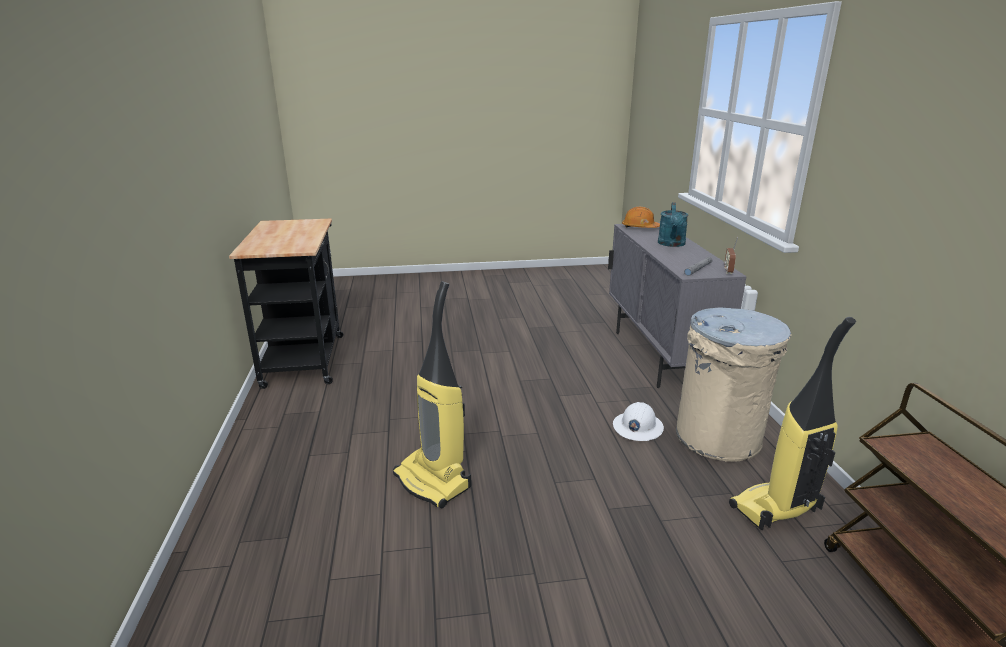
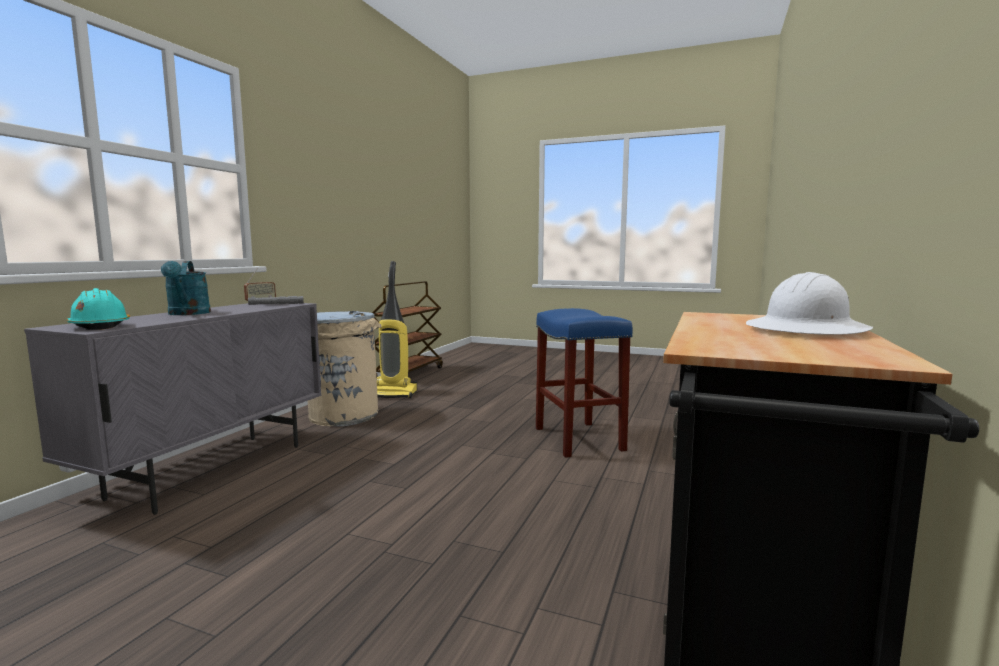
camera: 150 degrees left, 15 degrees down
vacuum cleaner [393,281,471,508] -> blue stool [536,308,633,458]
white hard hat [613,402,664,441] -> white hard hat moved to [746,272,873,335]
orange hard hat [622,207,660,228] -> turquoise hard hat [67,288,130,330]
turquoise watering can [658,202,688,247] -> turquoise watering can turned 120 degrees clockwise [161,261,211,315]

